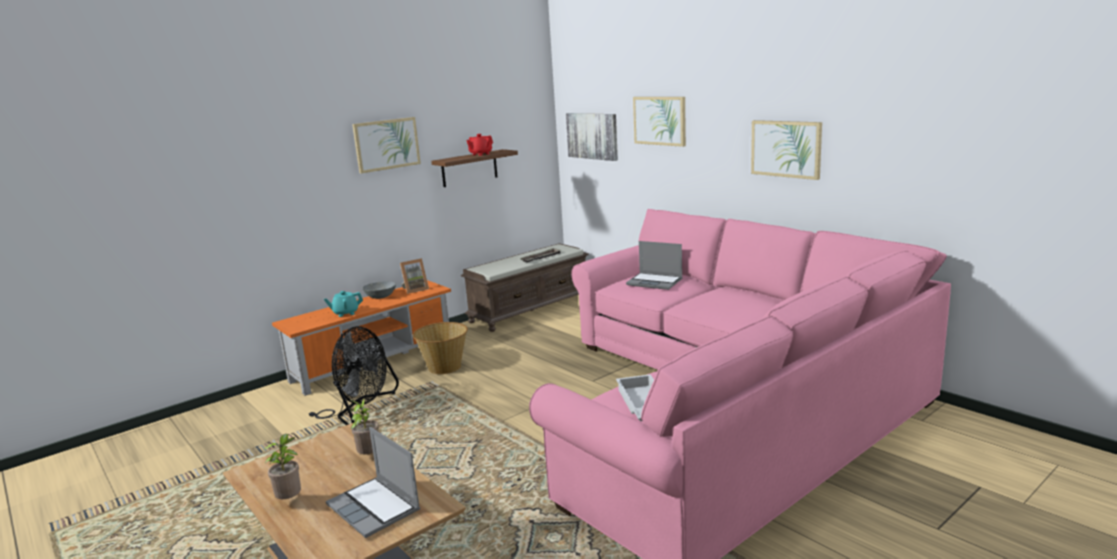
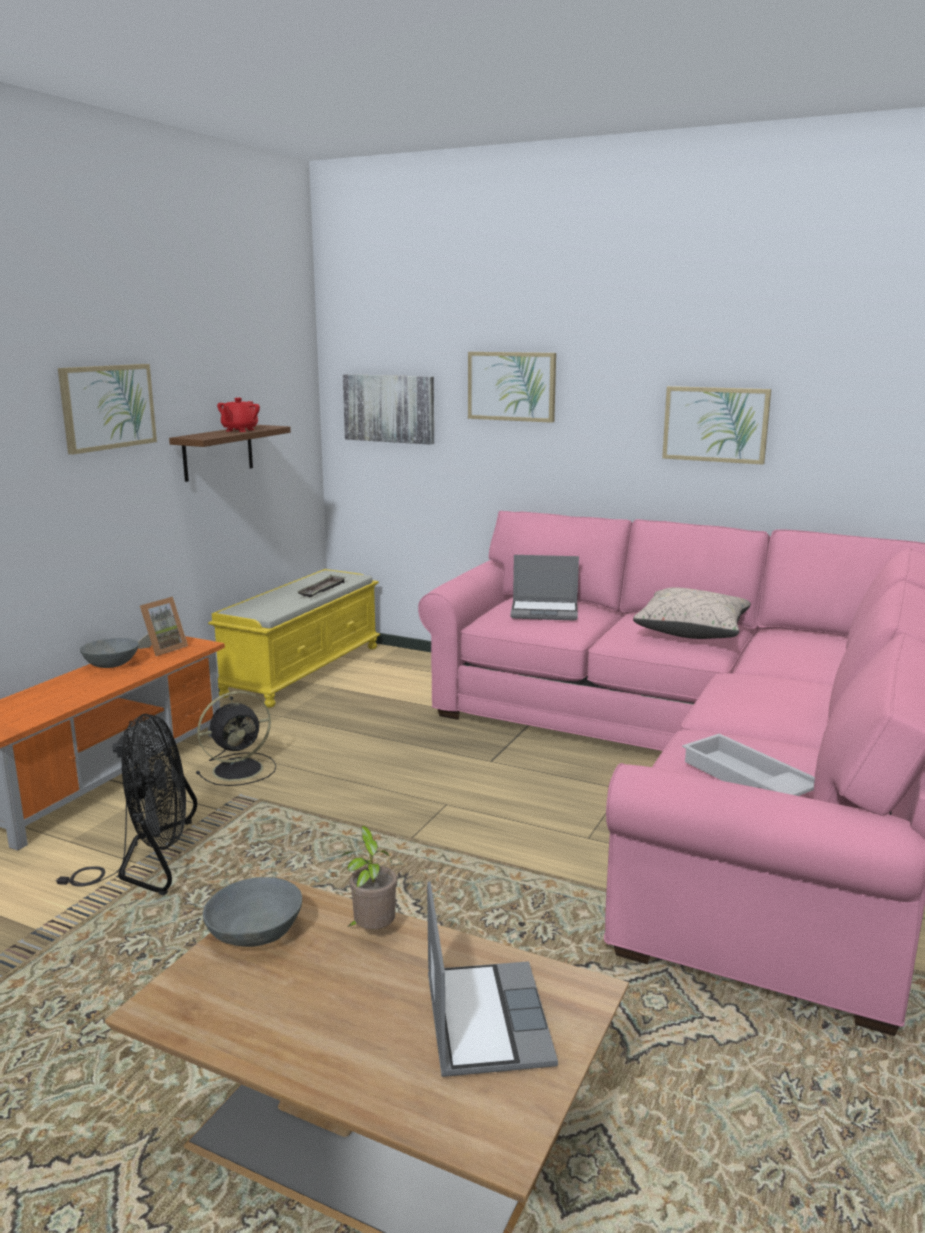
camera: 25 degrees left, 0 degrees up
potted plant [263,434,301,499] -> none
turquoise teapot [324,291,363,317] -> none
laptop [326,427,420,538] -> laptop turned 120 degrees counterclockwise [427,881,558,1077]
basket [413,322,468,374] -> black fan [196,691,276,786]
brown bench [461,243,589,332] -> yellow bench [208,569,380,707]
none -> grey bowl [203,877,302,947]
none -> beige pillow [633,587,751,639]

